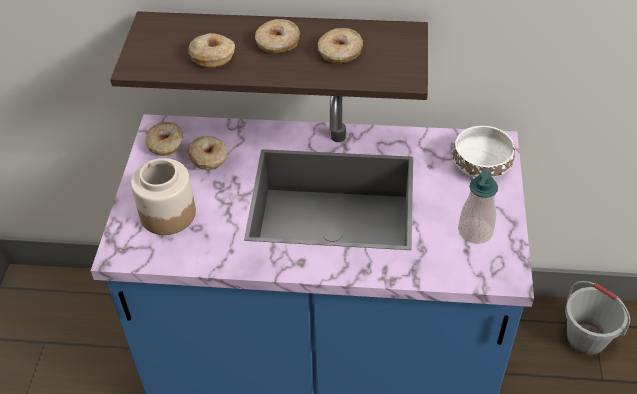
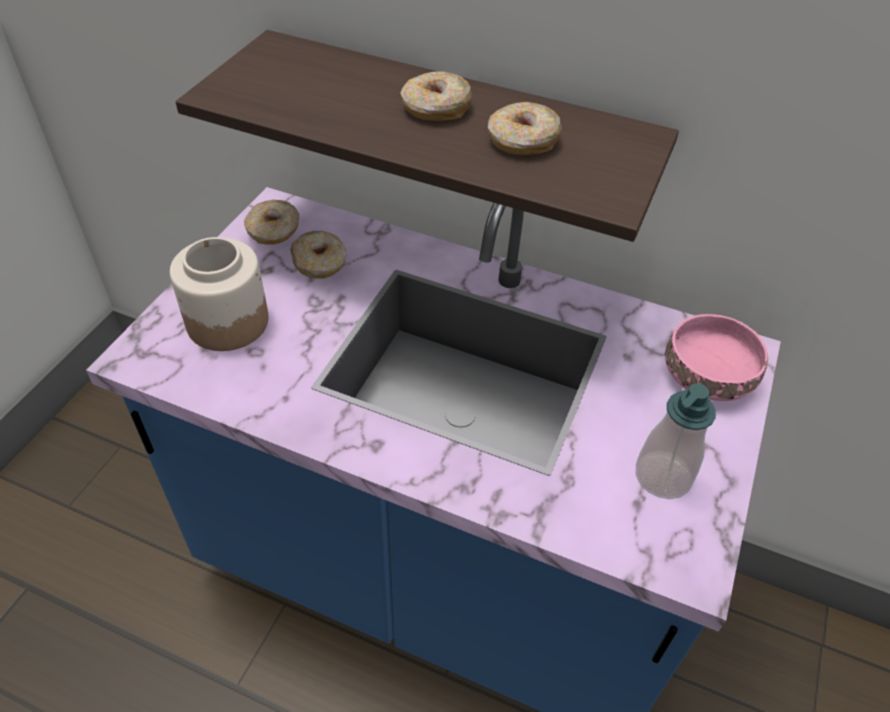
camera: 15 degrees right, 0 degrees up
donut [189,33,235,67] -> none
white bowl [453,126,515,178] -> pink bowl [665,314,768,401]
grey bucket [565,281,630,355] -> none

